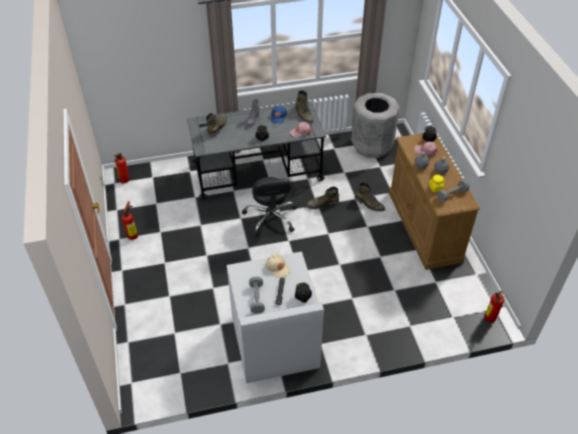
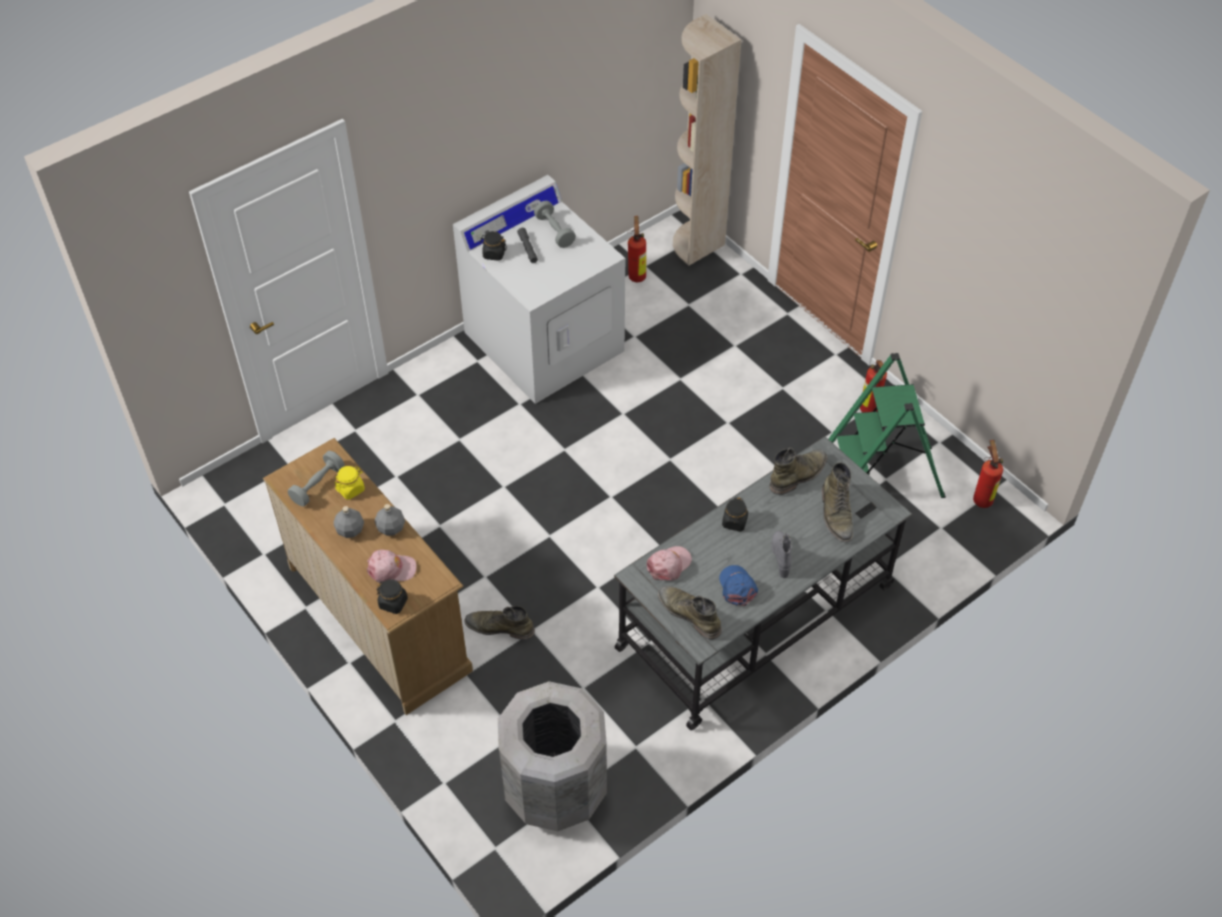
camera: 155 degrees right, 5 degrees up
black office chair [242,177,297,237] -> none
beige cap [266,254,290,278] -> none
green boot [306,187,339,209] -> green boot moved to [769,447,827,495]
fire extinguisher [484,291,504,322] -> fire extinguisher moved to [628,216,646,282]
none -> beige bookcase [673,14,741,266]
none -> green step ladder [829,353,946,498]

